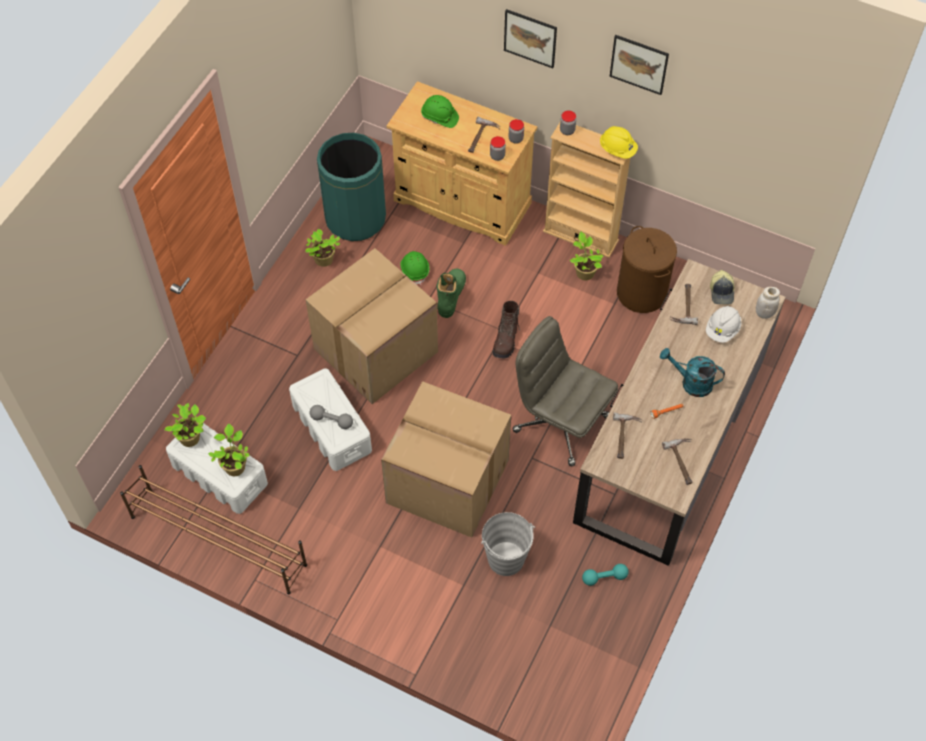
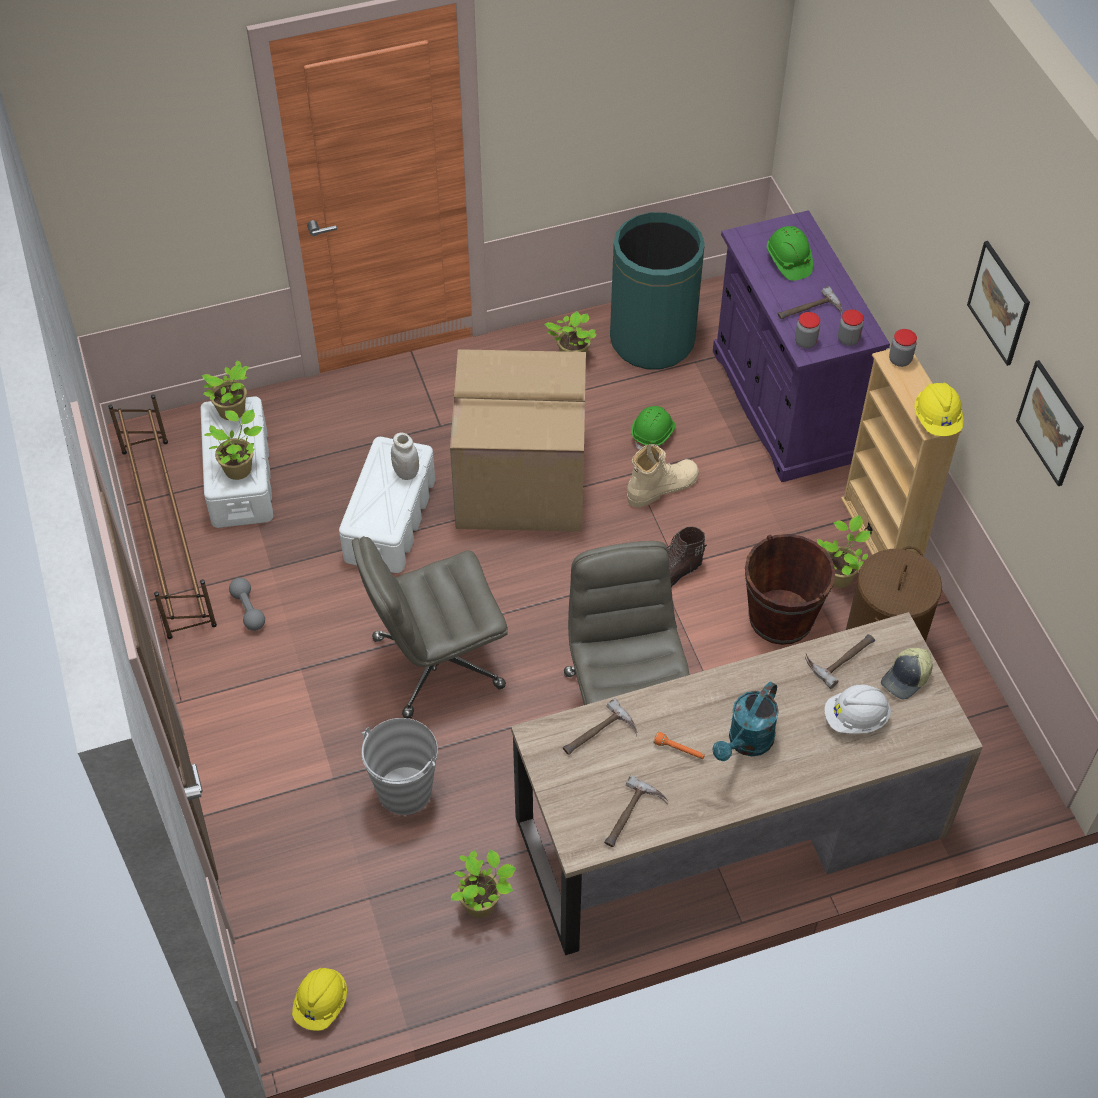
camera: 45 degrees right, 5 degrees down
grey dumbbell [310,405,353,429] -> grey dumbbell moved to [229,578,265,631]
cardboard box [381,381,511,537] -> grey office chair [352,536,508,718]
beige cabinet [387,81,537,246] -> purple cabinet [713,210,890,482]
green boot [437,269,466,318] -> beige boot [627,444,699,508]
picture [504,9,557,68] -> picture moved to [1016,360,1084,486]
turquoise dumbbell [582,564,629,586] -> potted plant [451,850,516,918]
turquoise watering can [660,348,725,397] -> turquoise watering can turned 120 degrees counterclockwise [713,682,779,761]
white jar [756,287,780,319] -> white jar moved to [391,432,419,480]
none -> yellow hard hat [292,968,347,1031]
none -> brown bucket [745,534,835,645]

